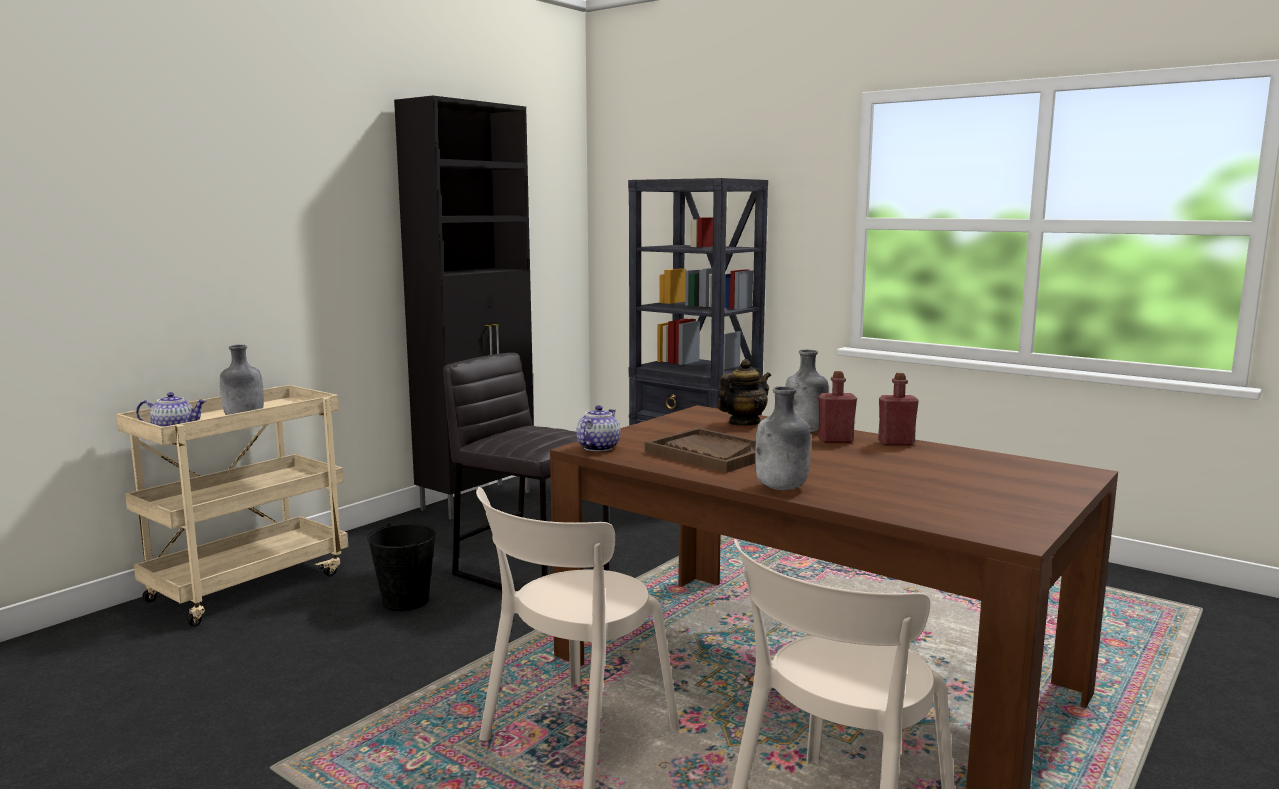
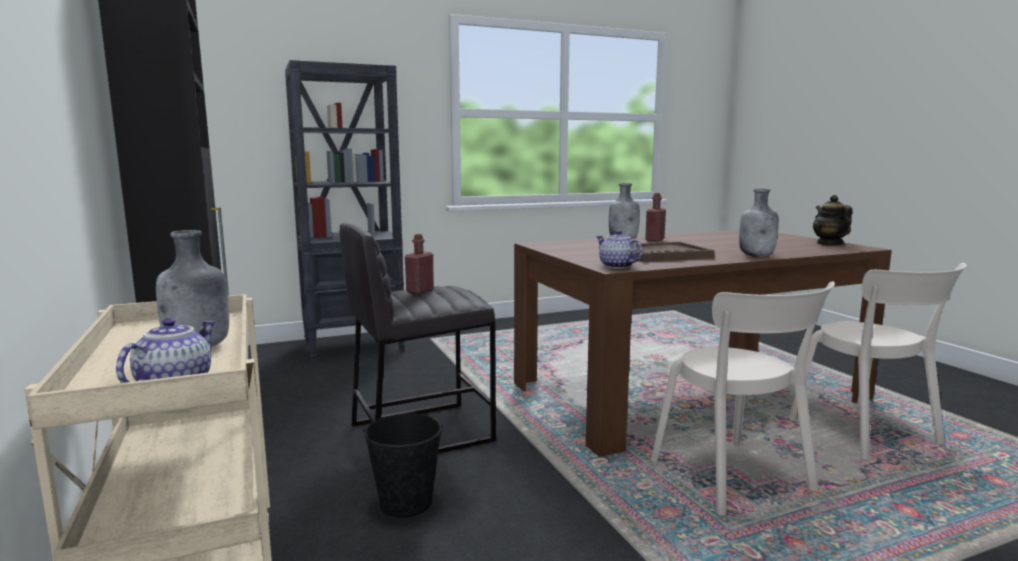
camera: 60 degrees left, 0 degrees up
teapot [718,359,771,426] -> teapot moved to [813,195,853,245]
red bottle [878,373,919,445] -> red bottle moved to [405,234,434,294]

